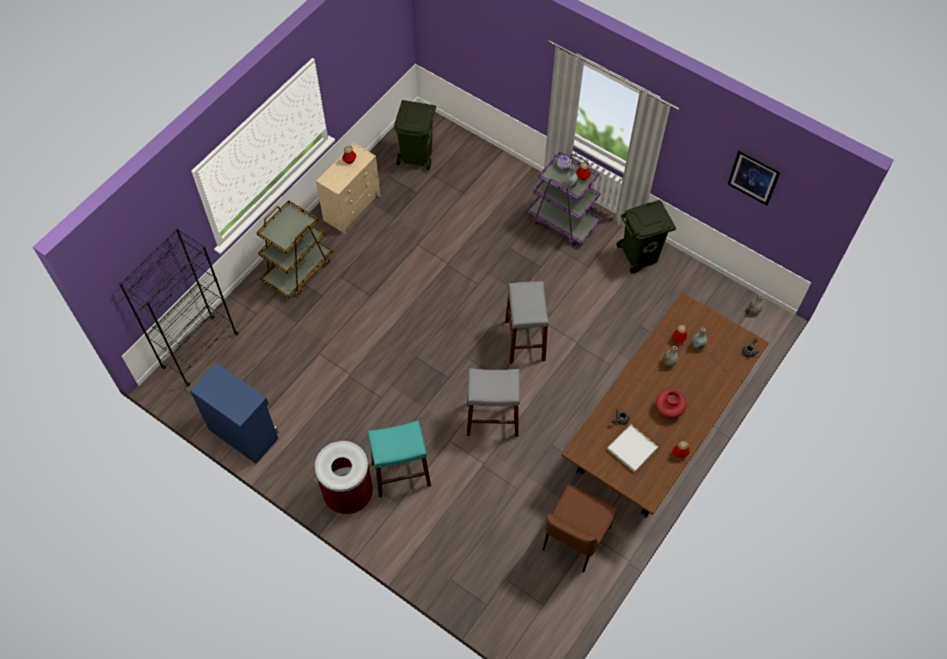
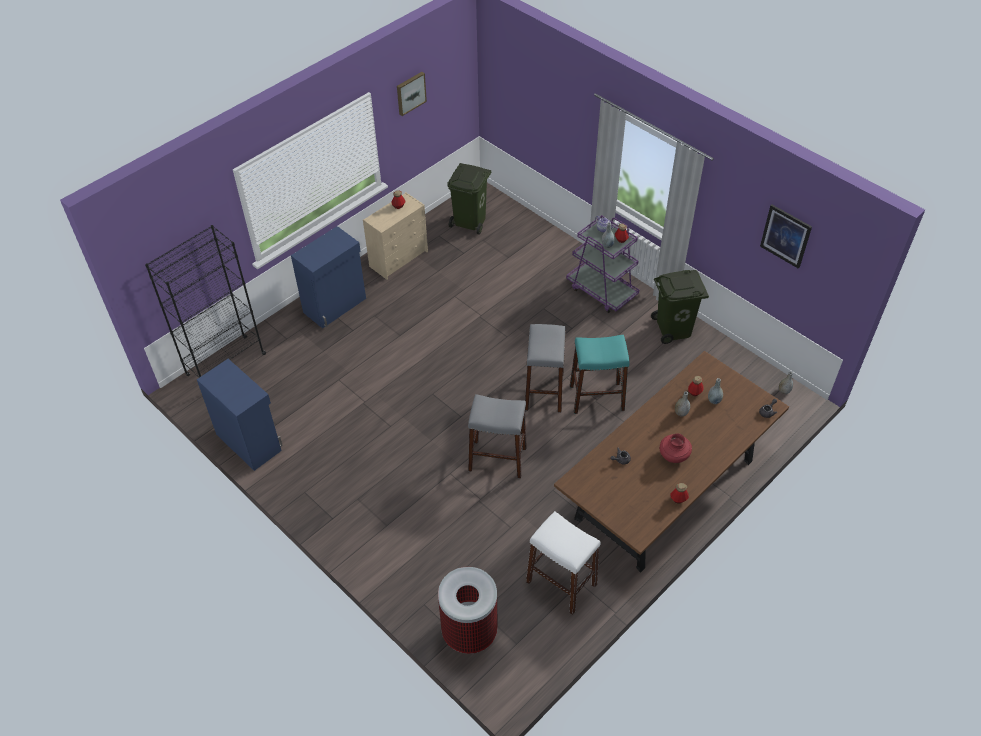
camera: 10 degrees right, 10 degrees down
brown cart [256,200,333,298] -> blue cabinet [291,226,366,328]
trash can [315,441,373,514] -> trash can moved to [438,567,498,654]
turquoise stool [368,420,431,497] -> turquoise stool moved to [570,335,630,414]
brown chair [542,484,618,573] -> white stool [526,511,601,615]
white tray [607,424,658,473] -> none
none -> picture [397,72,427,116]

